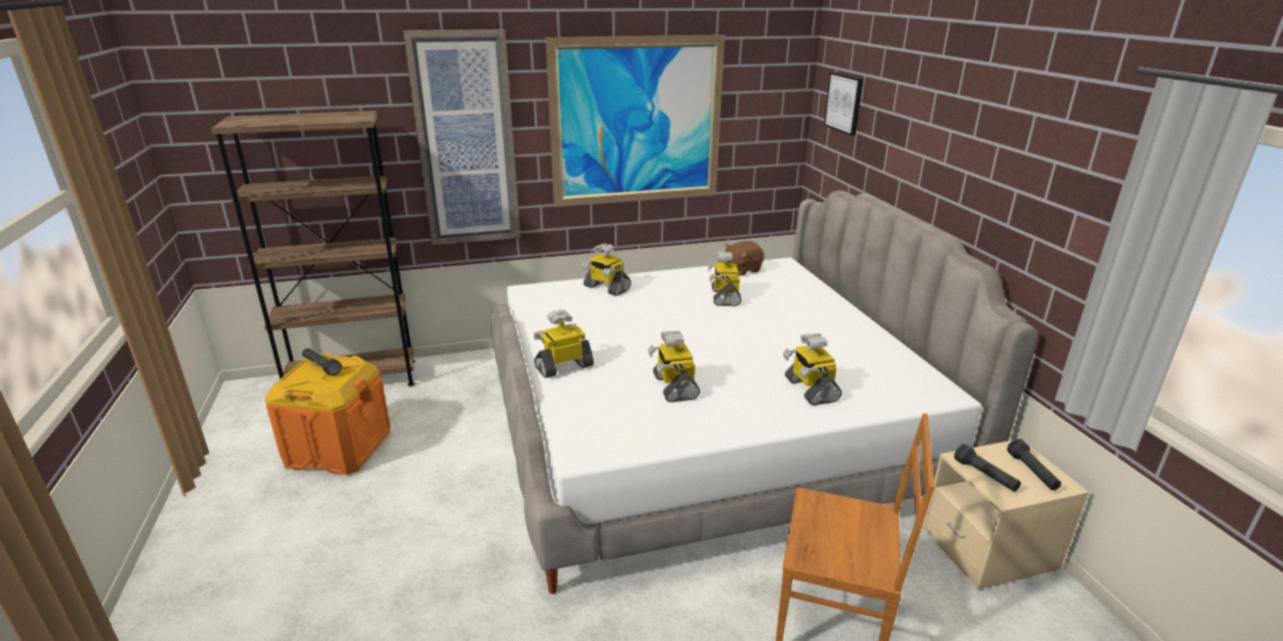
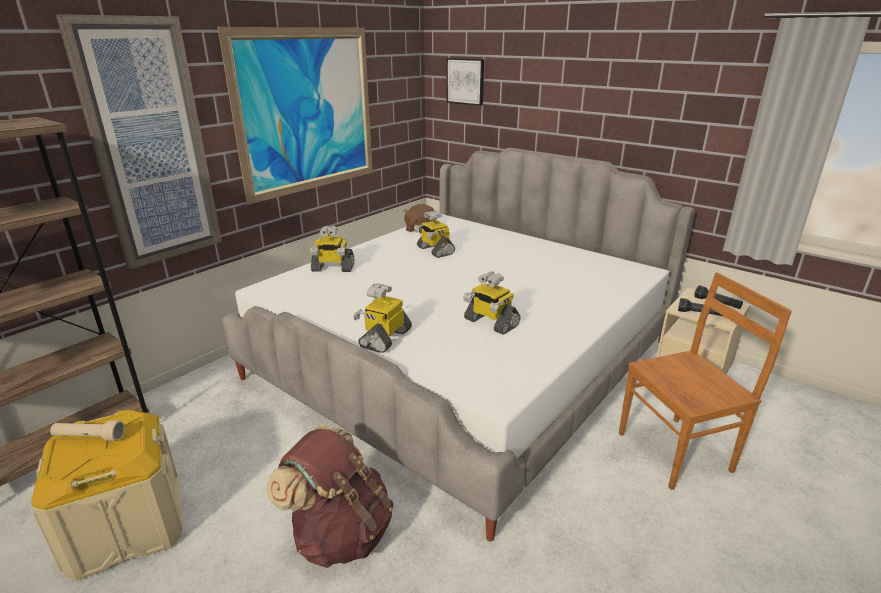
camera: 35 degrees left, 0 degrees up
orange storage box [265,353,391,475] -> beige storage box [31,410,183,581]
black flashlight [302,348,342,376] -> beige flashlight [50,420,125,441]
toy robot [783,333,842,405] -> none
none -> brown backpack [266,425,394,568]

